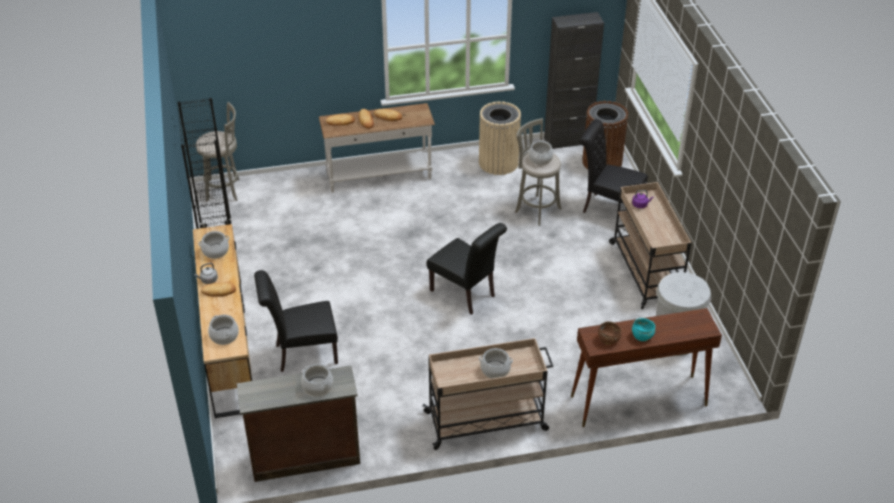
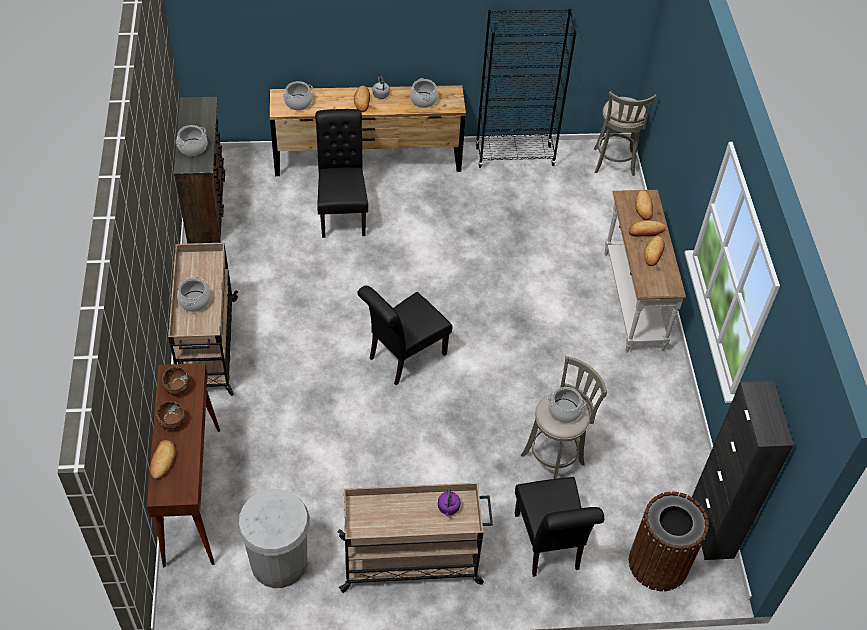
camera: 95 degrees right, 10 degrees up
beige trash can [479,101,521,175] -> none
black chair [580,119,648,213] -> black chair turned 135 degrees clockwise [515,477,604,577]
turquoise bowl [632,318,655,341] -> brown bowl [156,401,185,429]
none -> bread [150,440,175,479]

